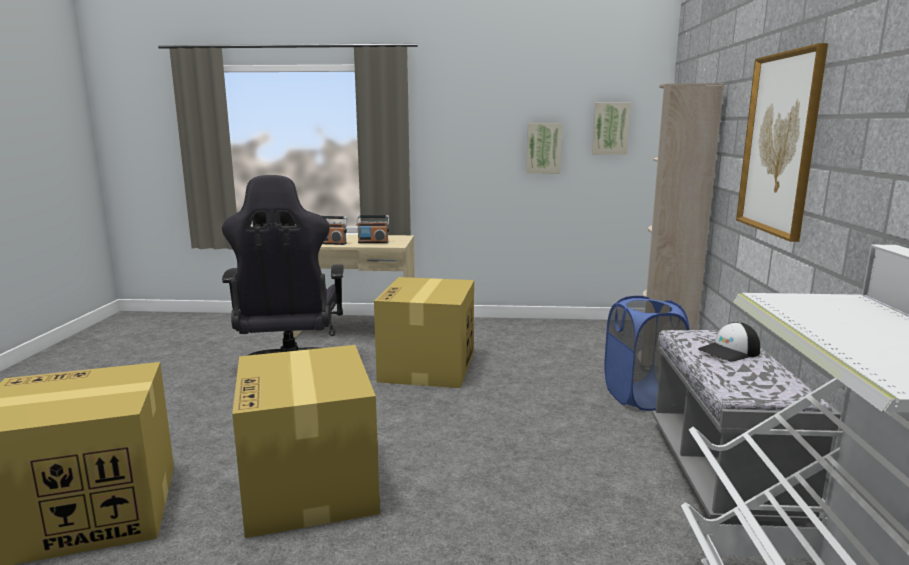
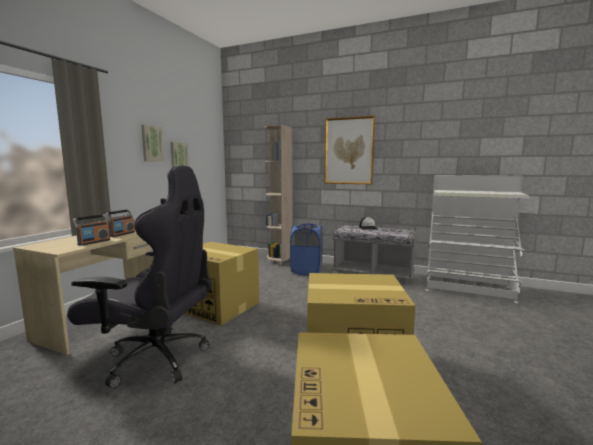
camera: 70 degrees left, 5 degrees down
picture [592,103,631,155] -> picture moved to [141,124,165,162]

